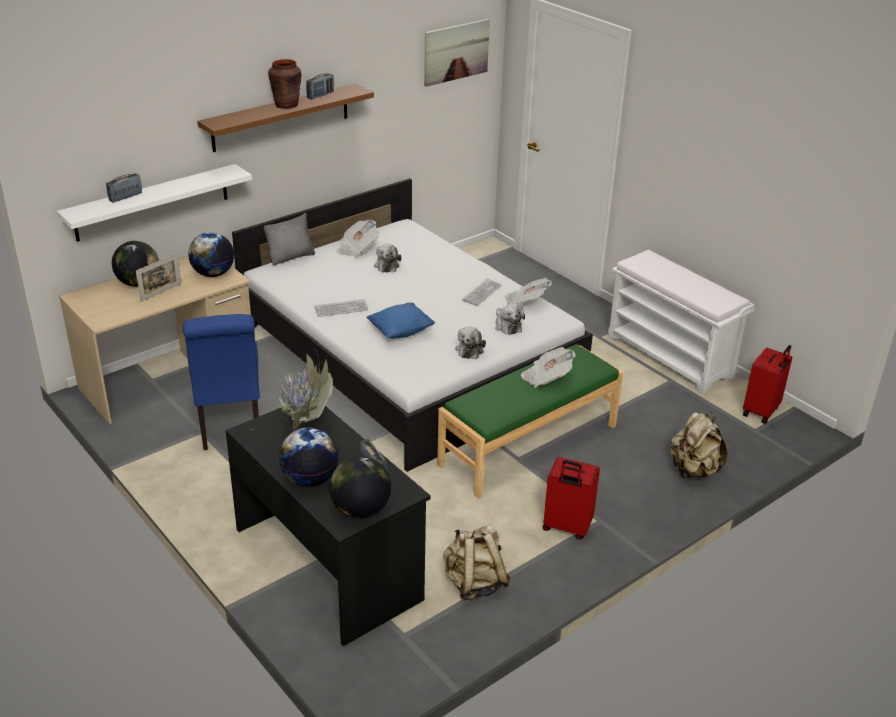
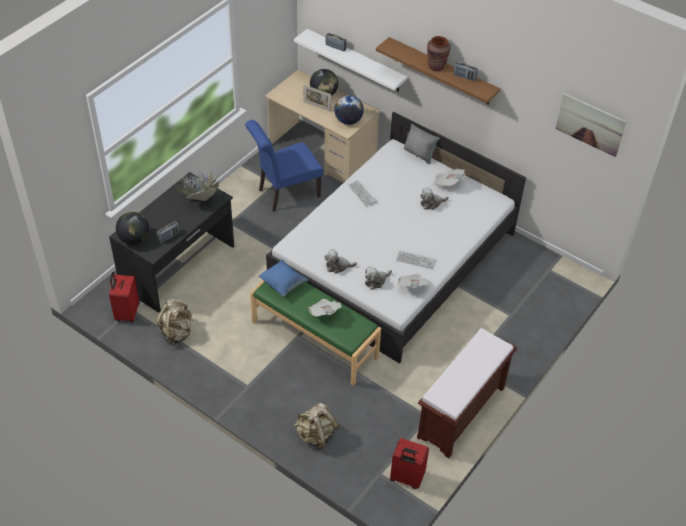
camera: 75 degrees right, 15 degrees up
globe [279,427,339,487] -> none
blue pillow [366,303,435,339] -> blue pillow moved to [259,259,309,296]
red suitcase [543,457,600,539] -> red suitcase moved to [109,272,139,323]
white bench [608,250,755,394] -> brown bench [417,328,517,458]

